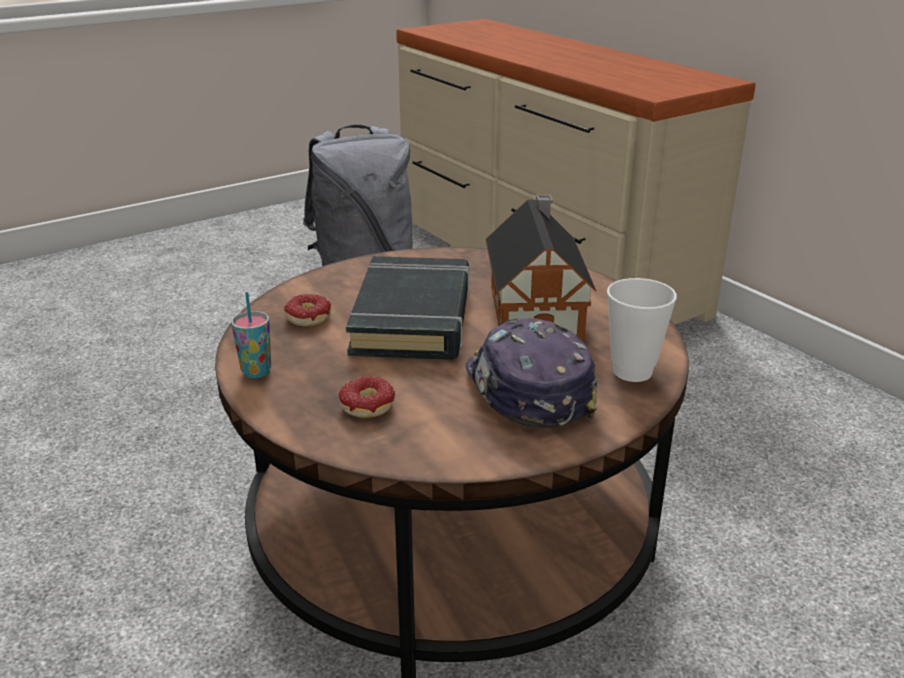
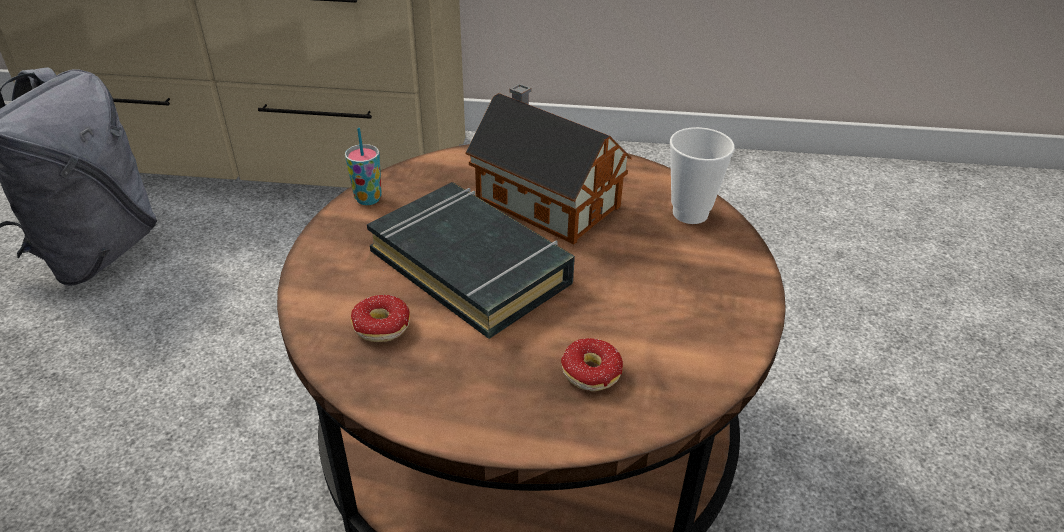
camera: 50 degrees left, 10 degrees up
cup [231,292,271,378] -> cup moved to [345,128,382,205]
cap [466,318,597,427] -> none

